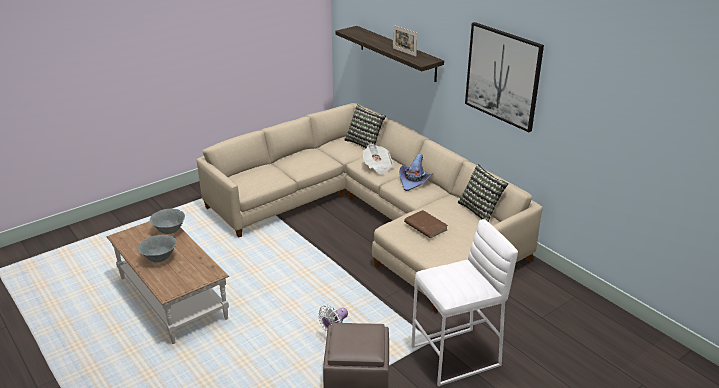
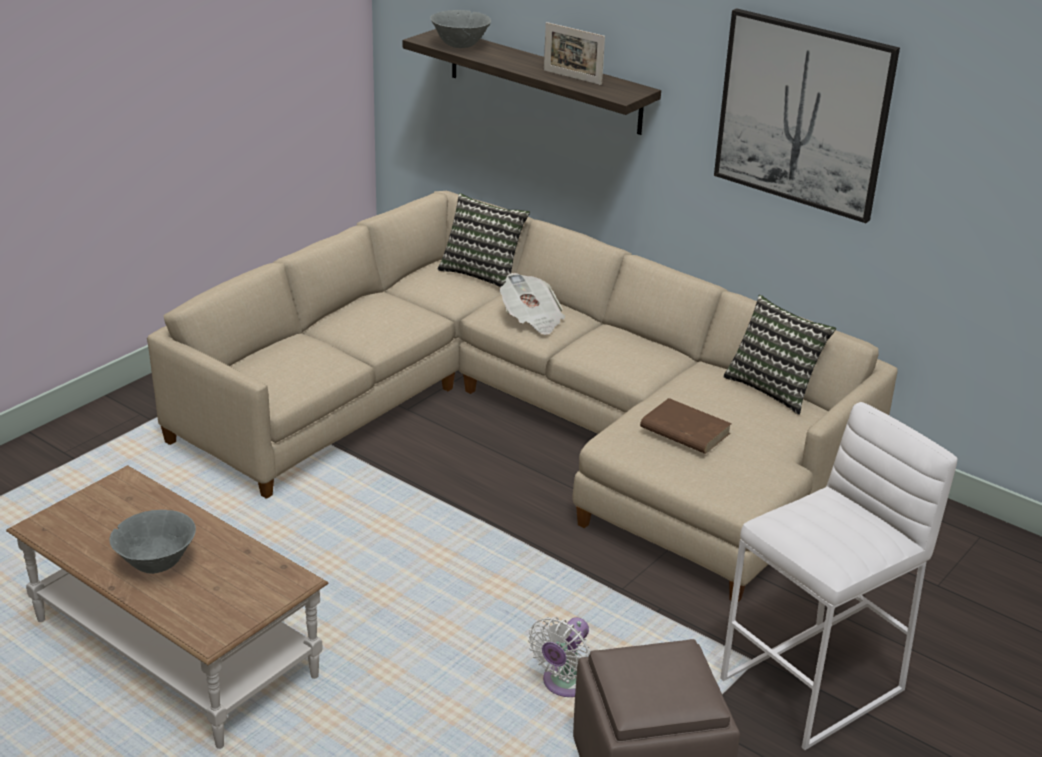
camera: 15 degrees left, 0 degrees up
grey bowl [150,209,185,234] -> grey bowl moved to [430,10,491,48]
purple hat [399,154,433,191] -> none

